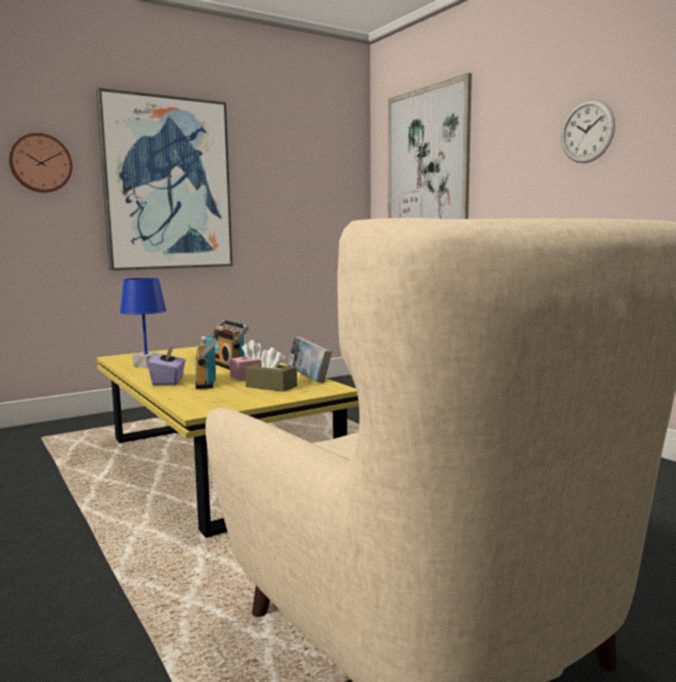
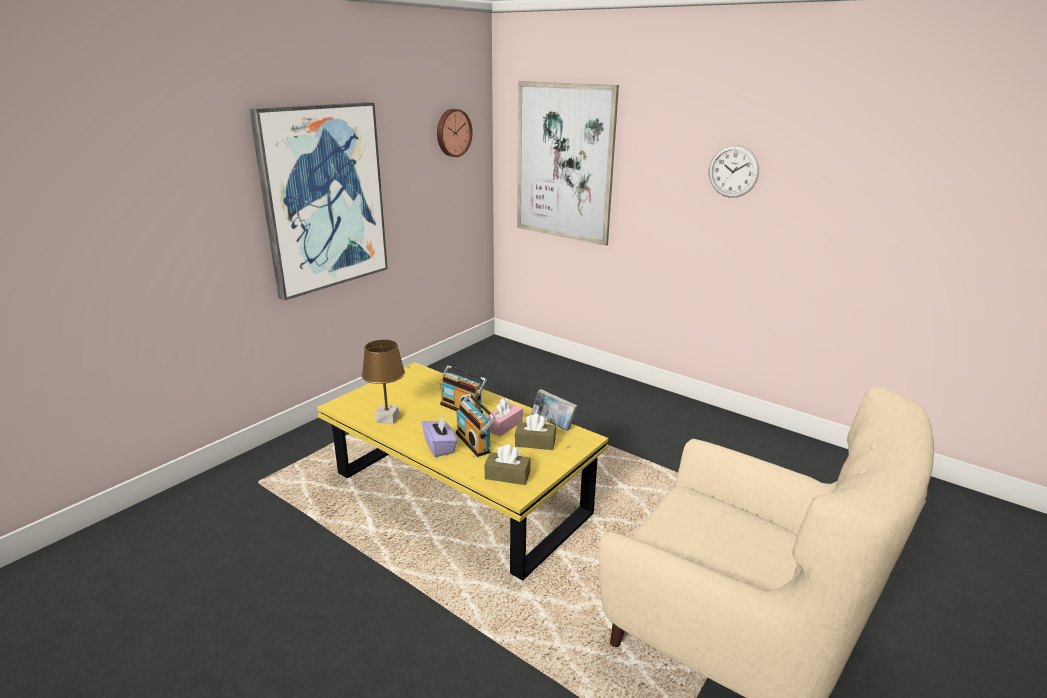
camera: 20 degrees left, 15 degrees up
wall clock [9,133,73,193] -> wall clock moved to [437,109,473,157]
blue table lamp [120,278,167,368] -> brown table lamp [362,340,405,424]
none -> brown tissue box [485,445,530,485]

